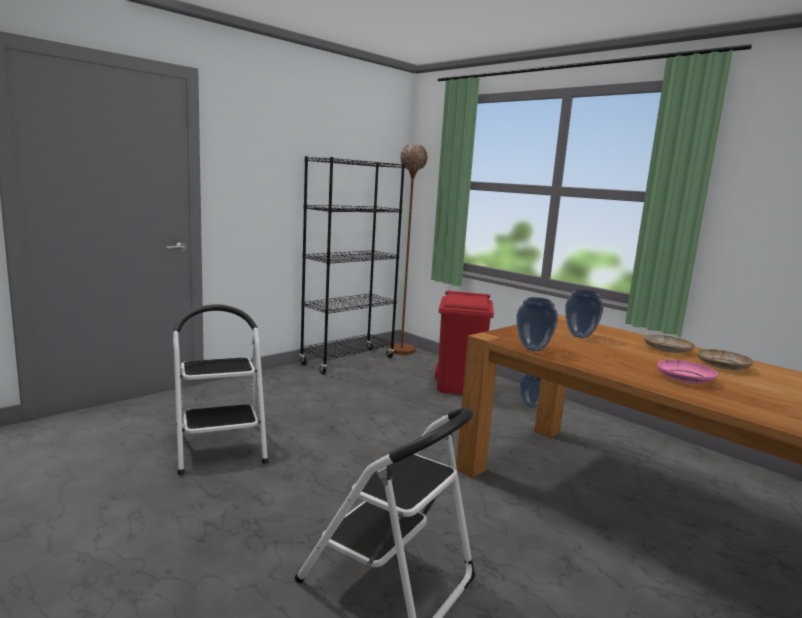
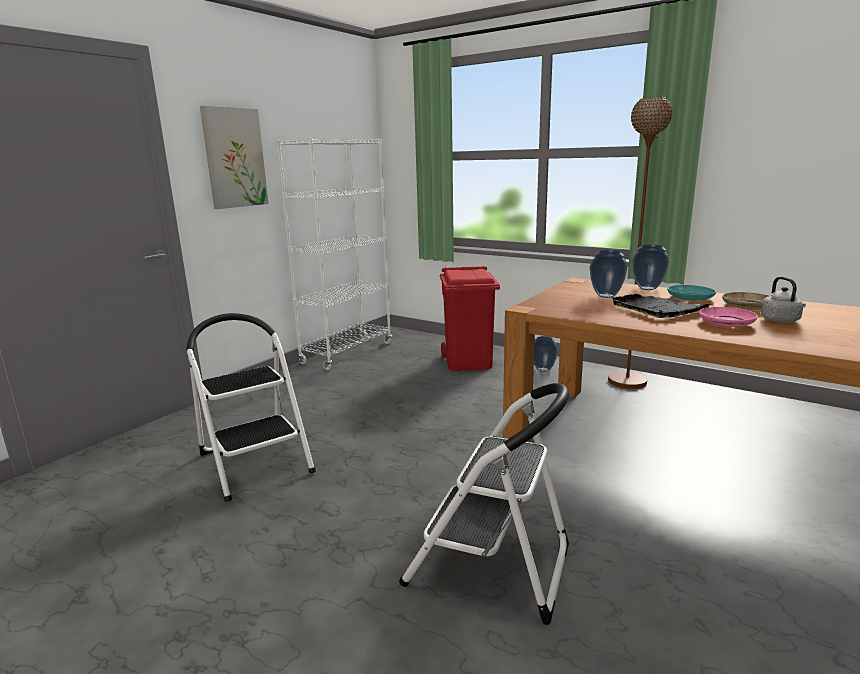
camera: 10 degrees left, 5 degrees up
black bookcase [300,156,405,374] -> white bookcase [276,138,392,371]
brown floor lamp [388,145,427,355] -> brown floor lamp moved to [608,97,672,389]
vase [516,297,558,351] -> vase moved to [632,245,669,290]
beige plate [644,334,695,353] -> turquoise plate [667,285,716,301]
none -> picture [200,106,268,209]
none -> black tray [611,294,709,318]
none -> grey kettle [761,276,806,323]

